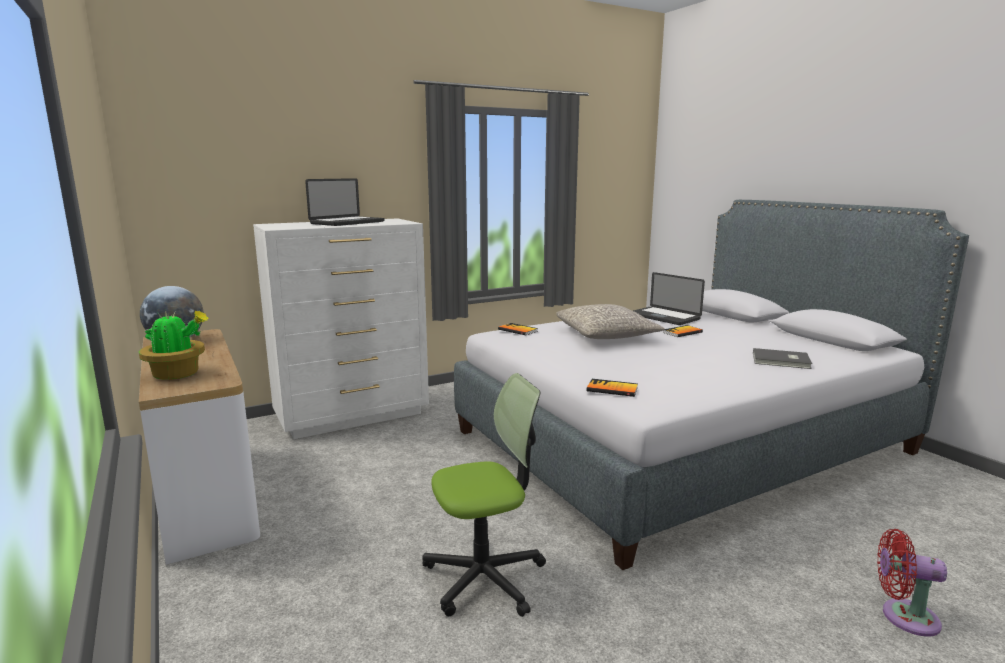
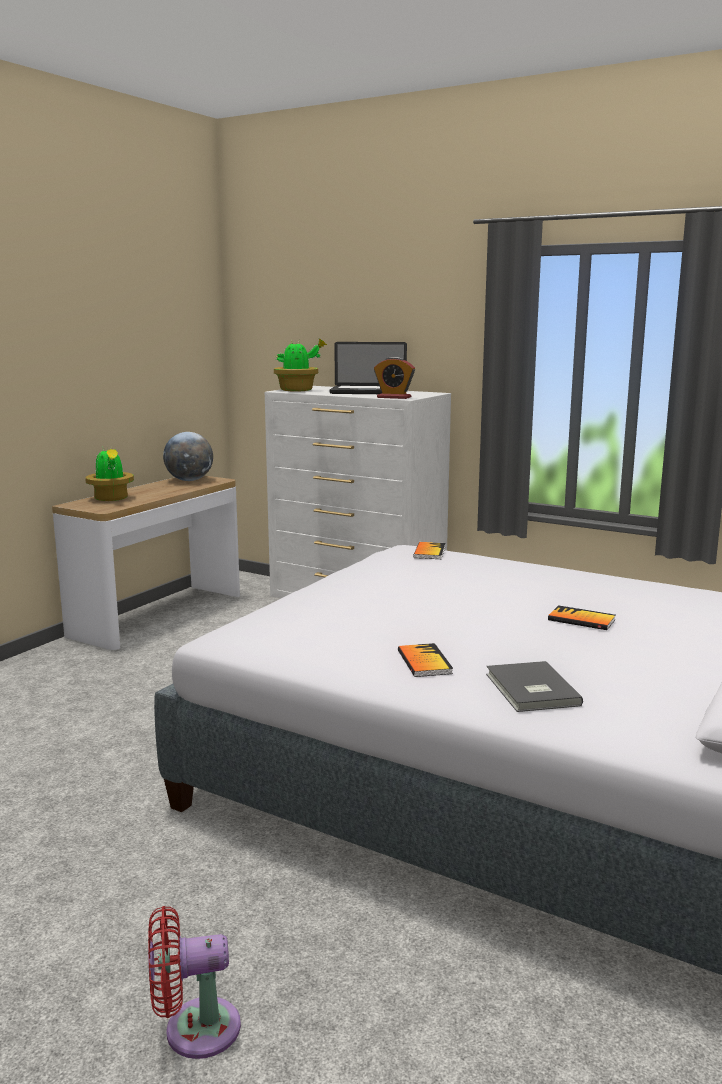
camera: 60 degrees right, 0 degrees up
office chair [422,373,546,617] -> none
grey pillow [556,304,665,339] -> none
book [587,379,638,397] -> book moved to [398,643,453,677]
laptop [633,272,705,325] -> none
red fan [877,529,947,637] -> red fan turned 90 degrees counterclockwise [148,906,241,1059]
none -> potted plant [274,339,327,392]
none -> alarm clock [374,357,415,399]

